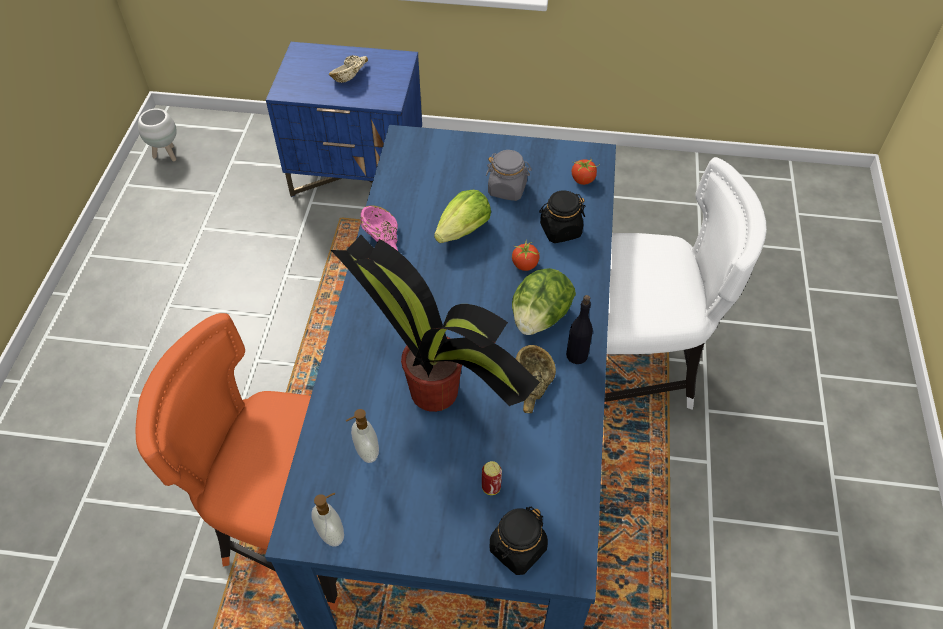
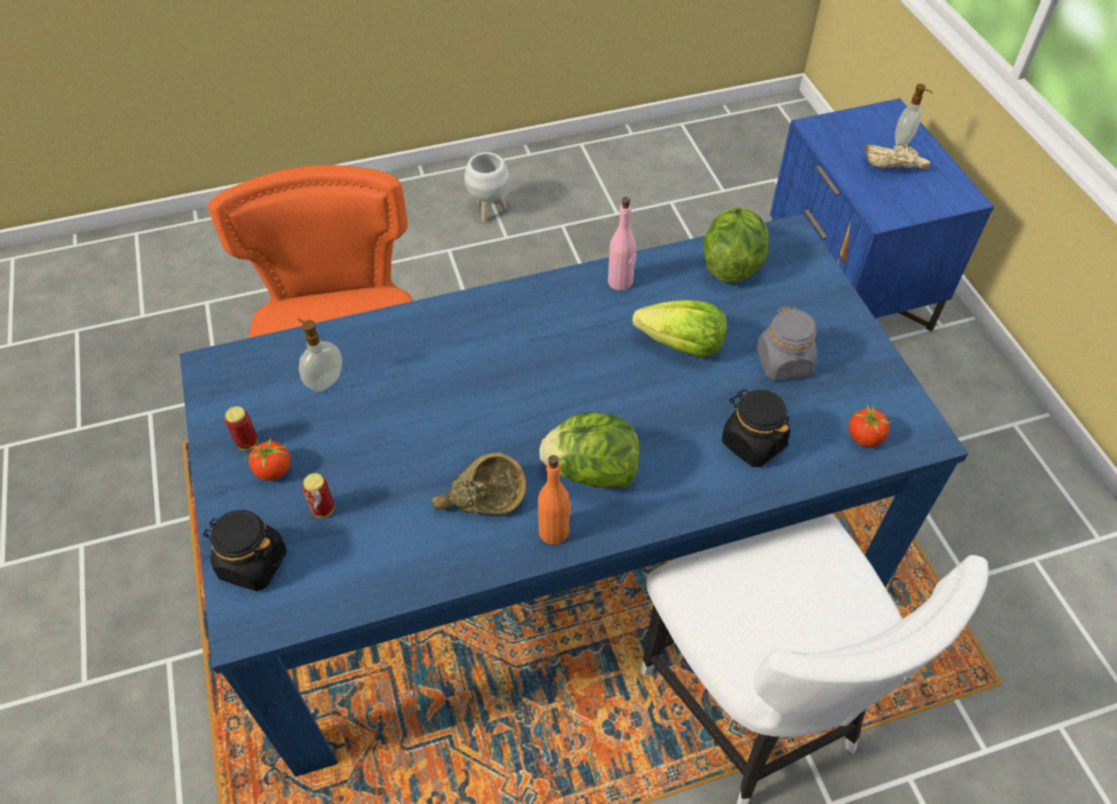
camera: 65 degrees right, 0 degrees up
white planter [138,108,177,161] -> white planter moved to [464,152,509,222]
soap dispenser [311,493,344,547] -> soap dispenser moved to [895,84,933,145]
potted plant [331,235,540,412] -> none
pink bowl [361,205,398,251] -> pink bottle [608,197,636,291]
tomato [512,242,540,271] -> tomato moved to [244,436,290,480]
black bottle [566,295,593,364] -> orange bottle [538,455,571,545]
none -> can [225,406,258,450]
none -> lettuce [703,207,769,283]

